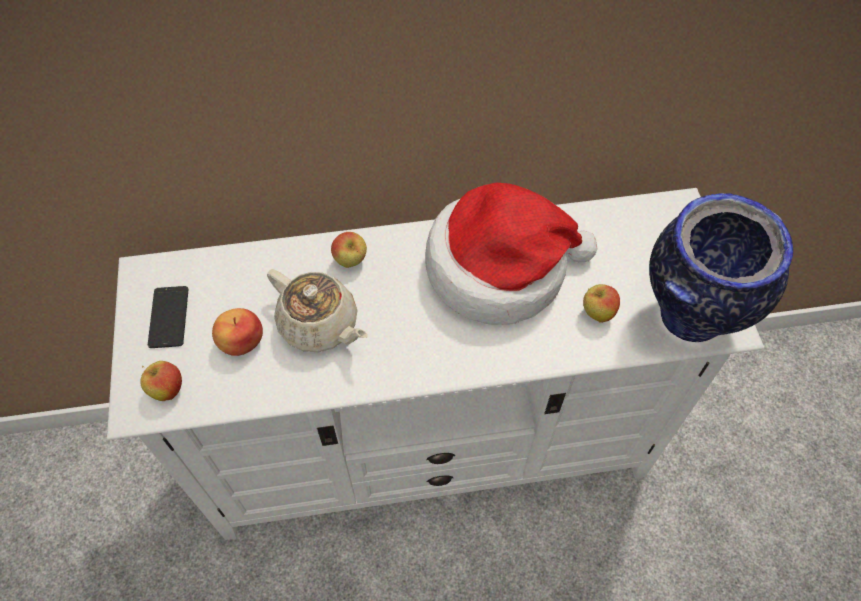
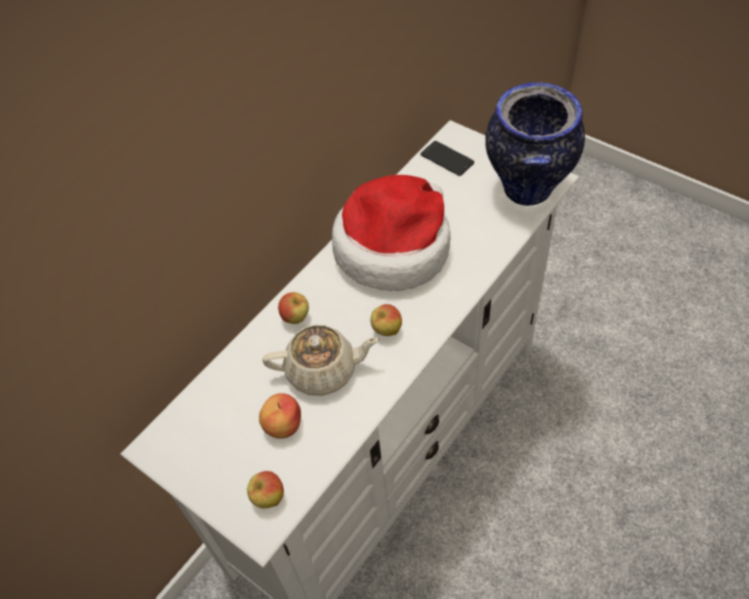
camera: 40 degrees left, 5 degrees down
phone [148,286,188,348] -> phone moved to [420,141,474,176]
apple [583,284,620,323] -> apple moved to [371,304,402,336]

